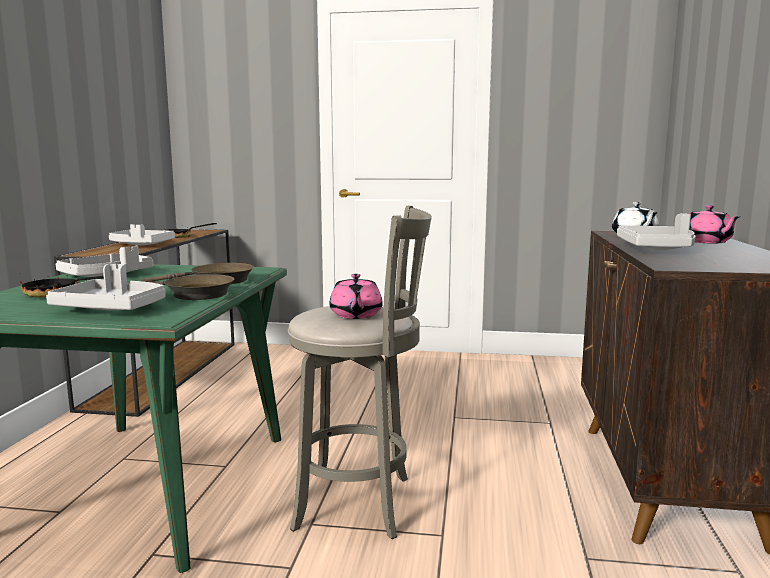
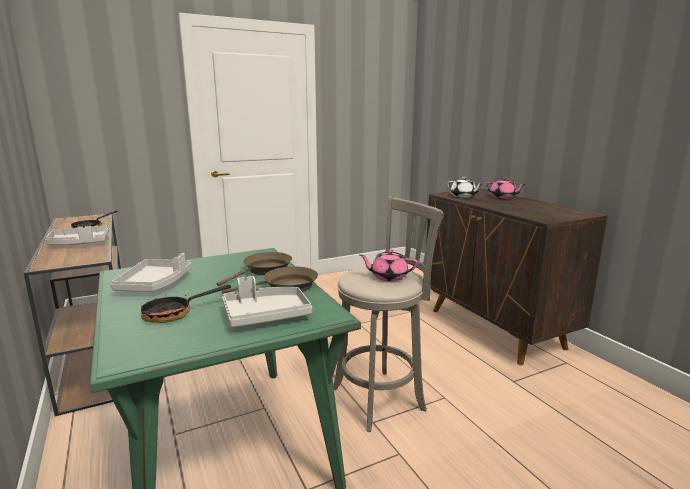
camera: 35 degrees left, 5 degrees up
pink teapot [329,274,383,319] -> pink teapot turned 135 degrees clockwise [359,250,418,281]
grey tray [617,213,695,250] -> none

